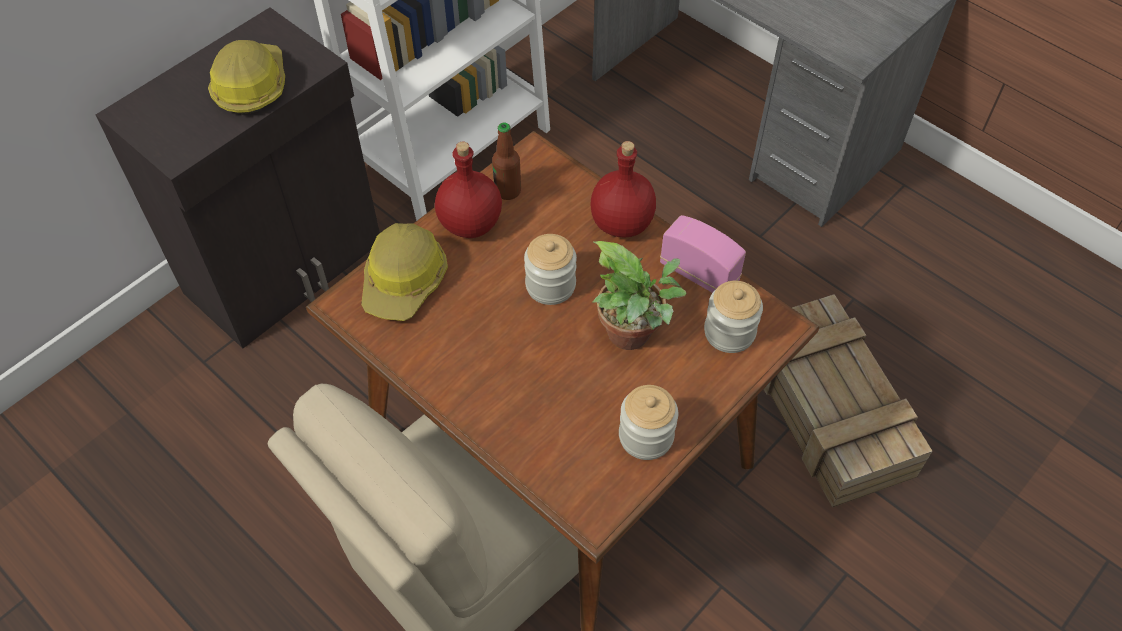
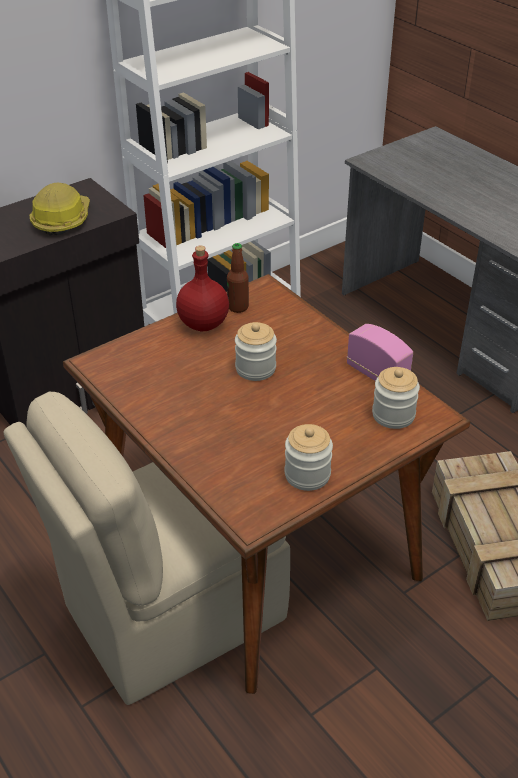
camera: 10 degrees right, 15 degrees down
hard hat [361,223,448,321] -> none
red bottle [590,141,656,237] -> none
potted plant [592,241,687,350] -> none

